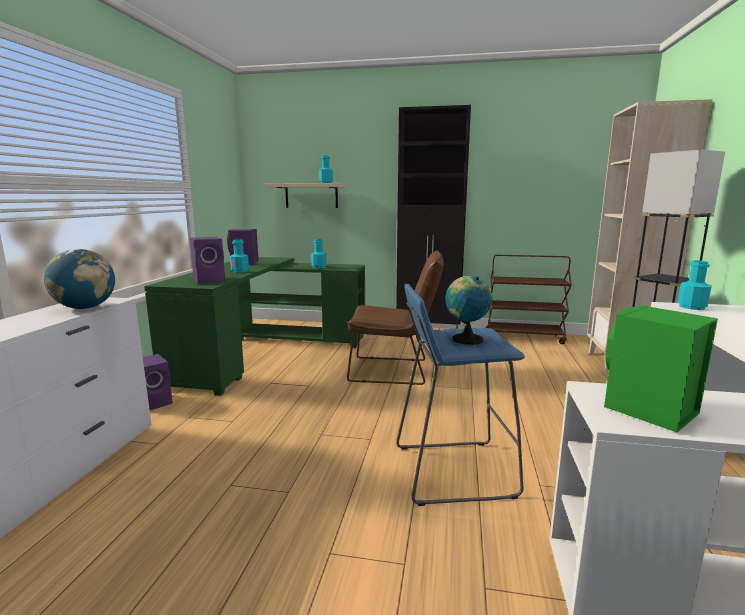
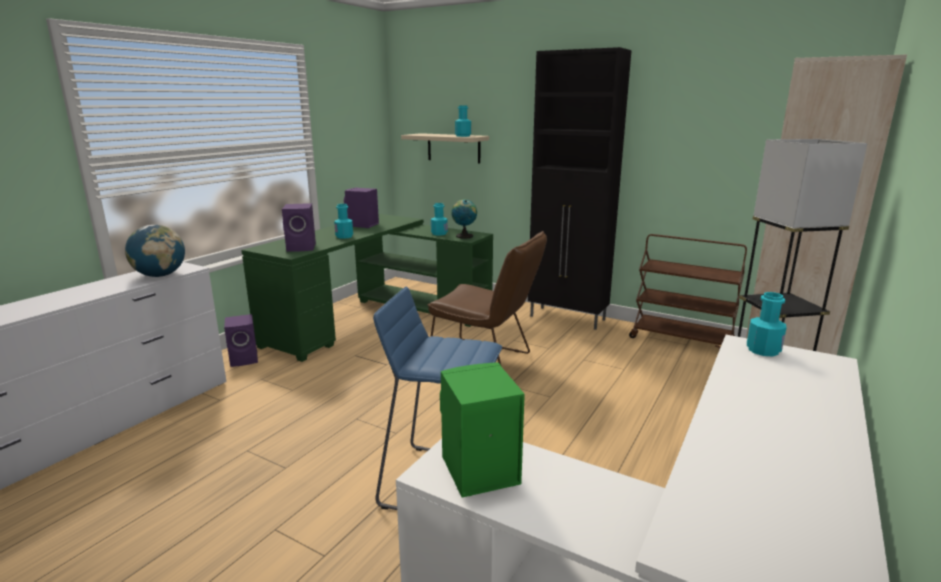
camera: 20 degrees right, 5 degrees up
globe [445,276,492,345] -> globe moved to [451,200,477,238]

